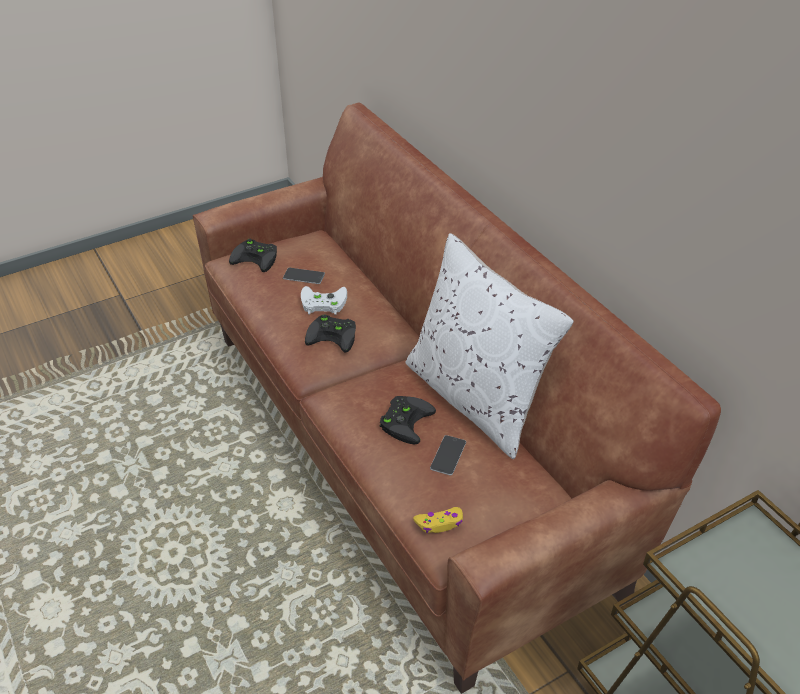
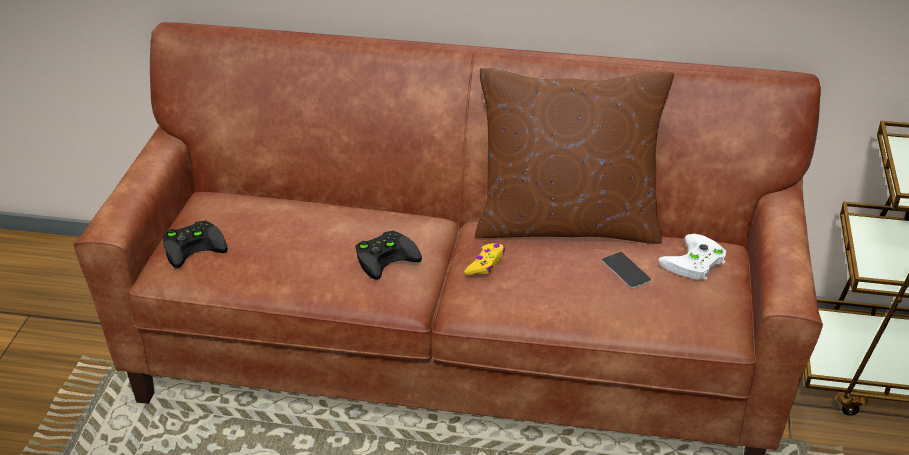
camera: 50 degrees left, 5 degrees down
phone [283,268,325,284] -> none
white game controller [301,286,347,315] -> white game controller moved to [658,234,726,280]
black game controller [380,396,436,445] -> none
white pillow [405,233,574,459] -> brown pillow [475,68,674,244]
yellow game controller [413,507,463,533] -> yellow game controller moved to [464,243,505,275]

